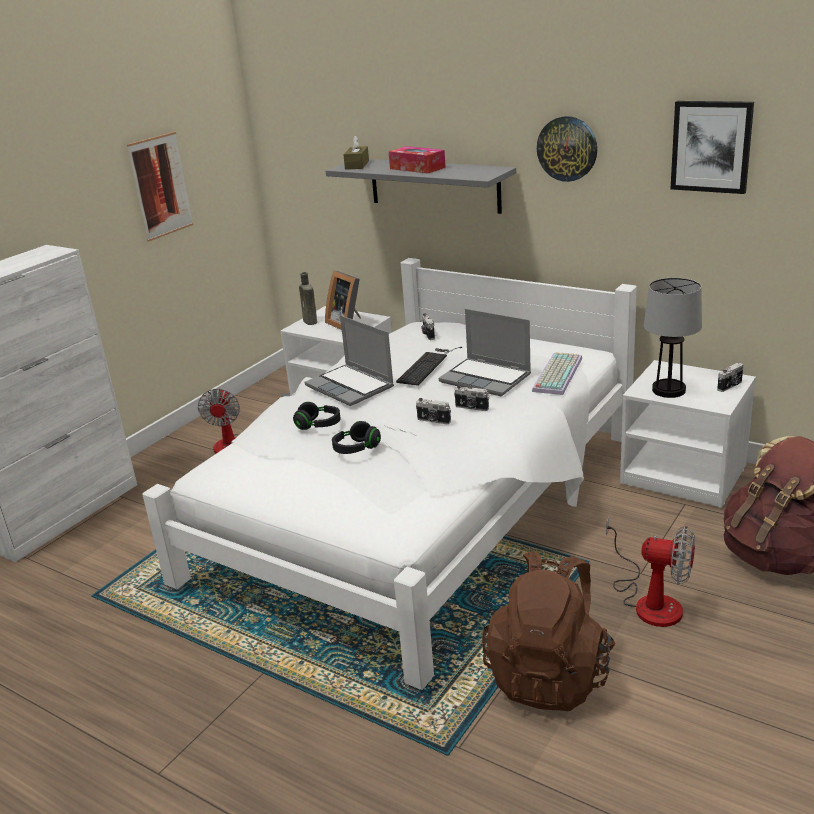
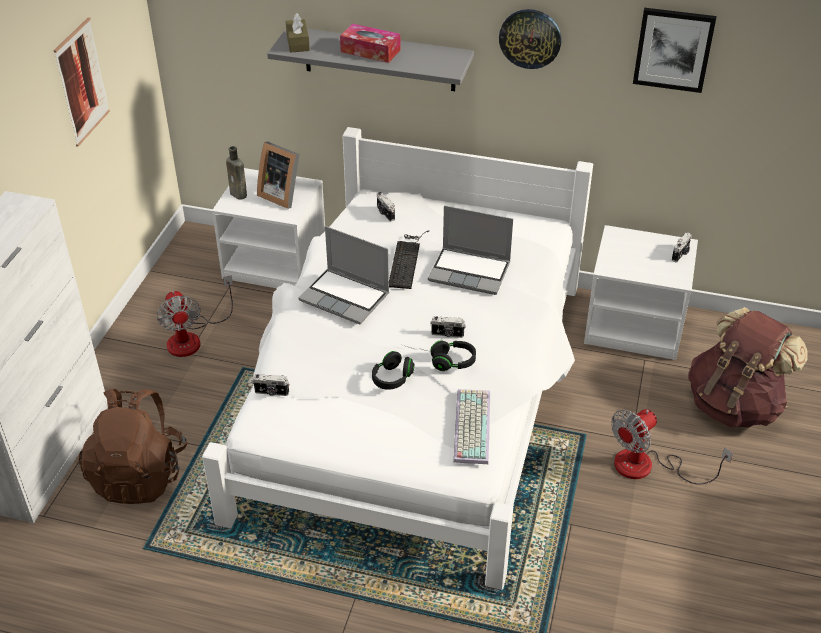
camera: 20 degrees left, 15 degrees up
black headphones [293,402,341,430] -> black headphones moved to [430,340,476,371]
camera [454,386,489,411] -> camera moved to [253,374,289,396]
brown backpack [482,550,615,711] -> brown backpack moved to [79,389,187,504]
keyboard [532,352,582,395] -> keyboard moved to [453,389,490,464]
fan [606,516,695,627] -> fan turned 135 degrees clockwise [611,409,733,484]
table lamp [644,278,702,398] -> none

